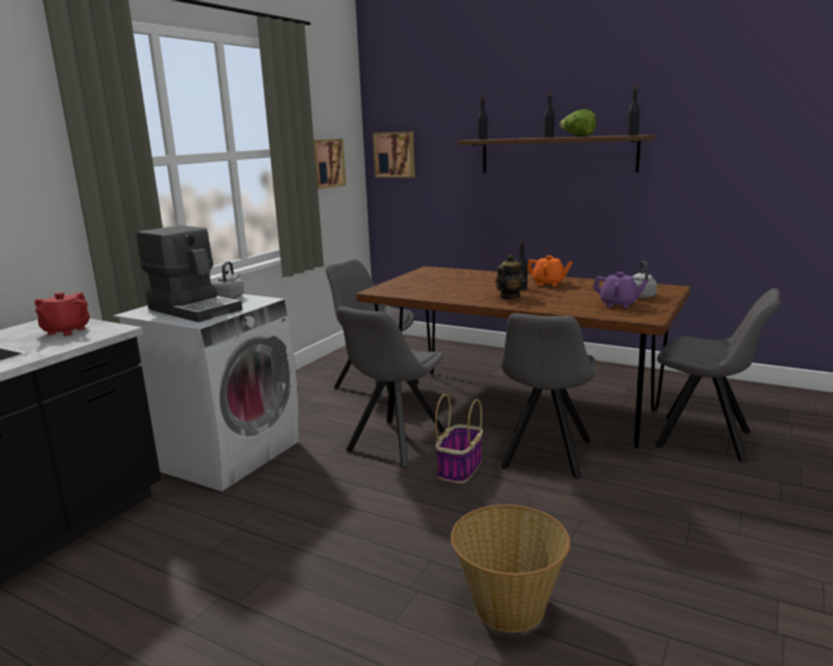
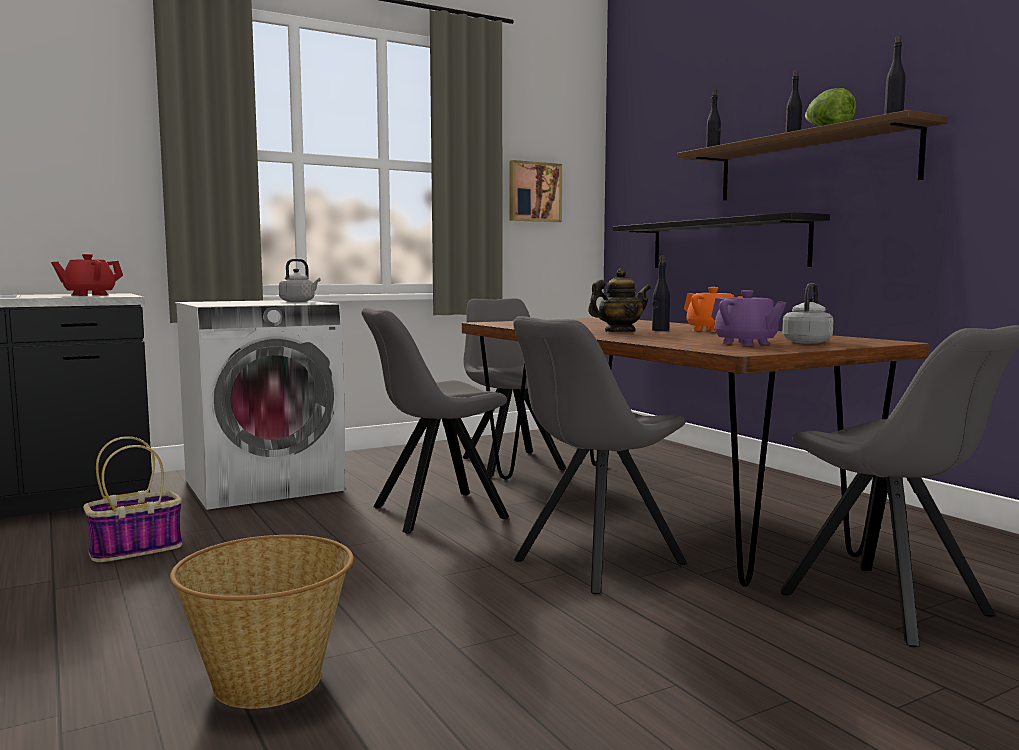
camera: 30 degrees right, 10 degrees down
coffee machine [136,225,243,322] -> none
picture [373,131,415,178] -> none
basket [435,394,483,483] -> basket moved to [83,436,182,562]
none -> black shelf [613,212,830,268]

